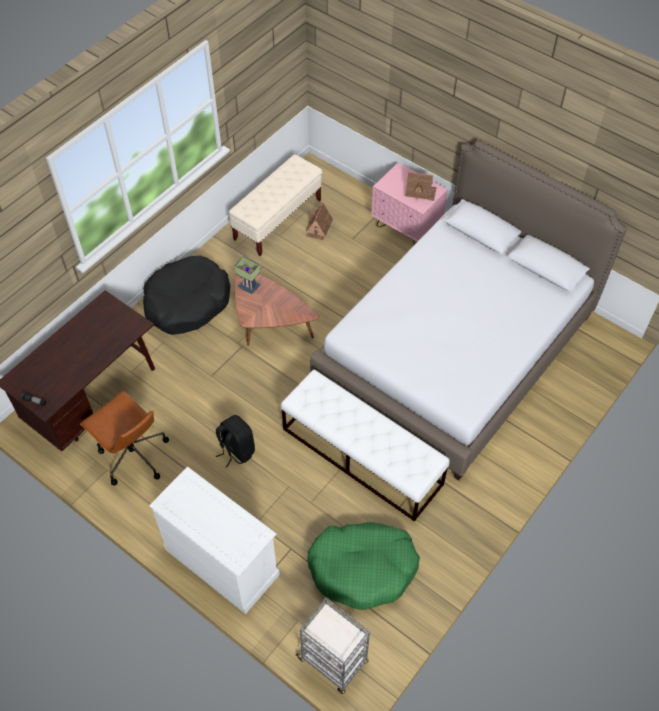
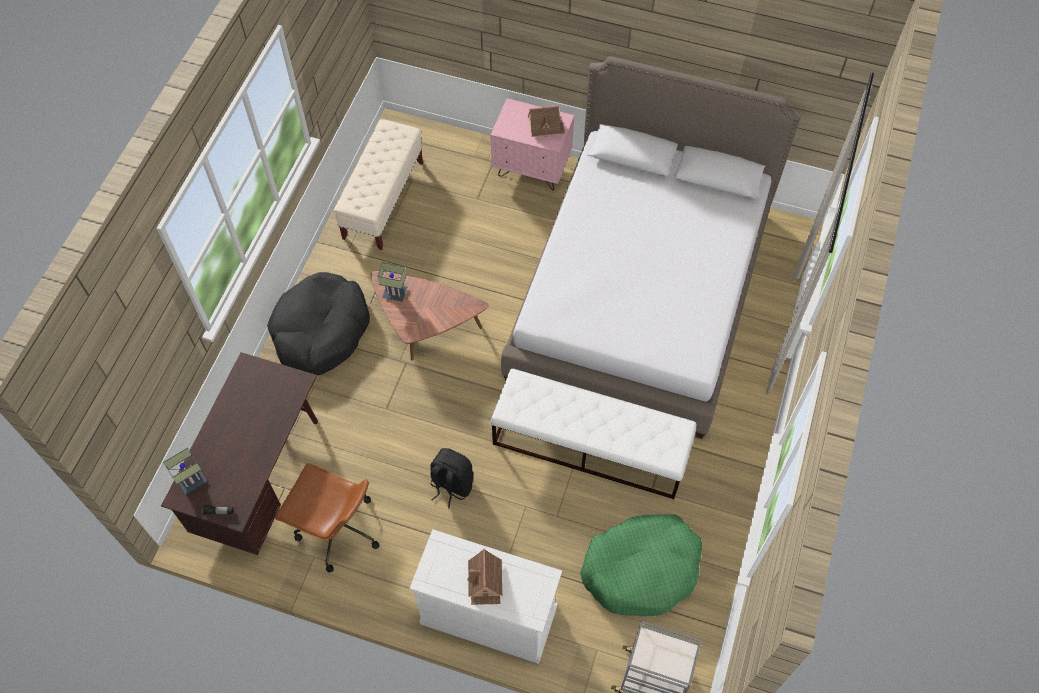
camera: 20 degrees left, 5 degrees up
toy house [306,202,333,240] -> toy house moved to [467,548,502,605]
none -> table lamp [163,448,207,494]

